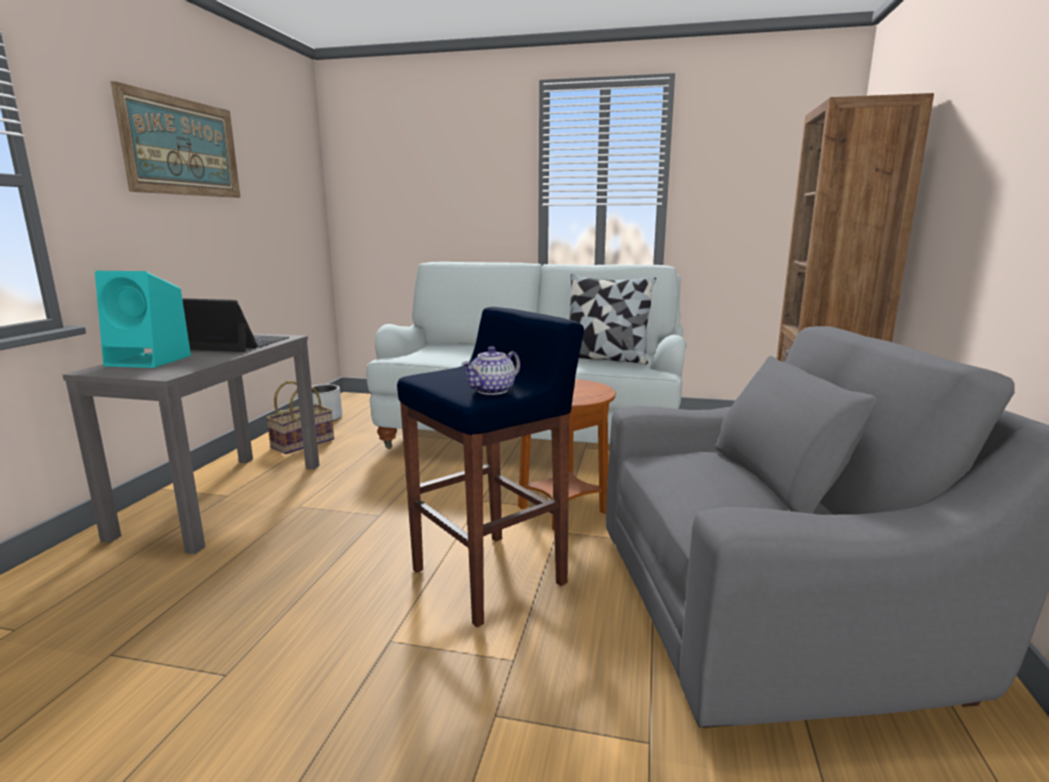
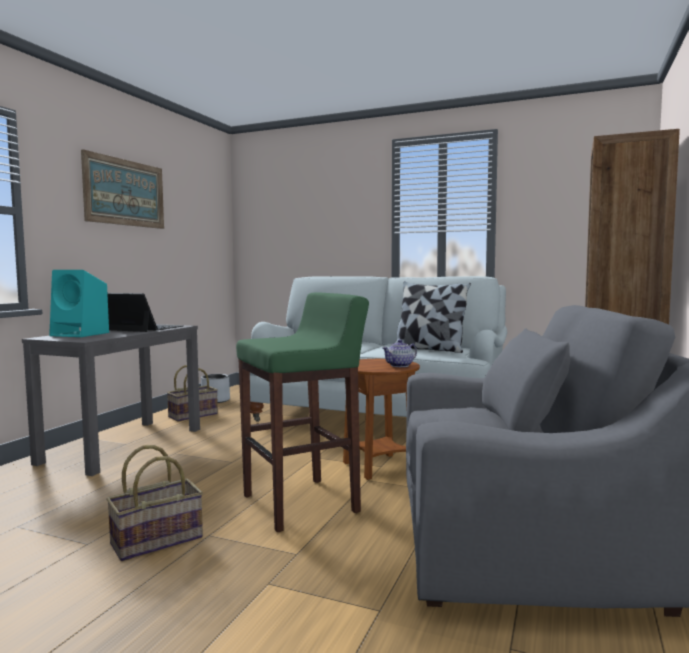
camera: 10 degrees right, 10 degrees down
blue stool [397,307,584,627] -> green stool [236,292,369,532]
teapot [461,346,520,395] -> teapot moved to [383,340,417,367]
none -> basket [106,445,203,561]

